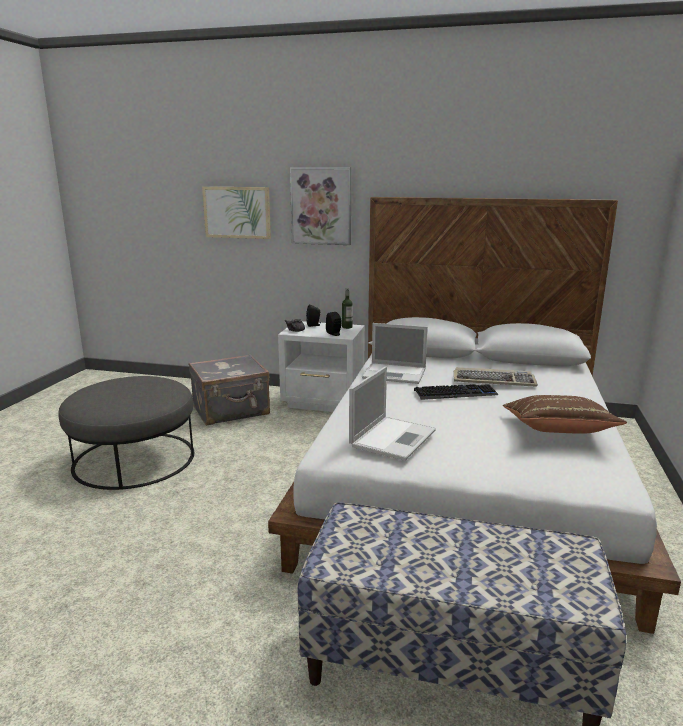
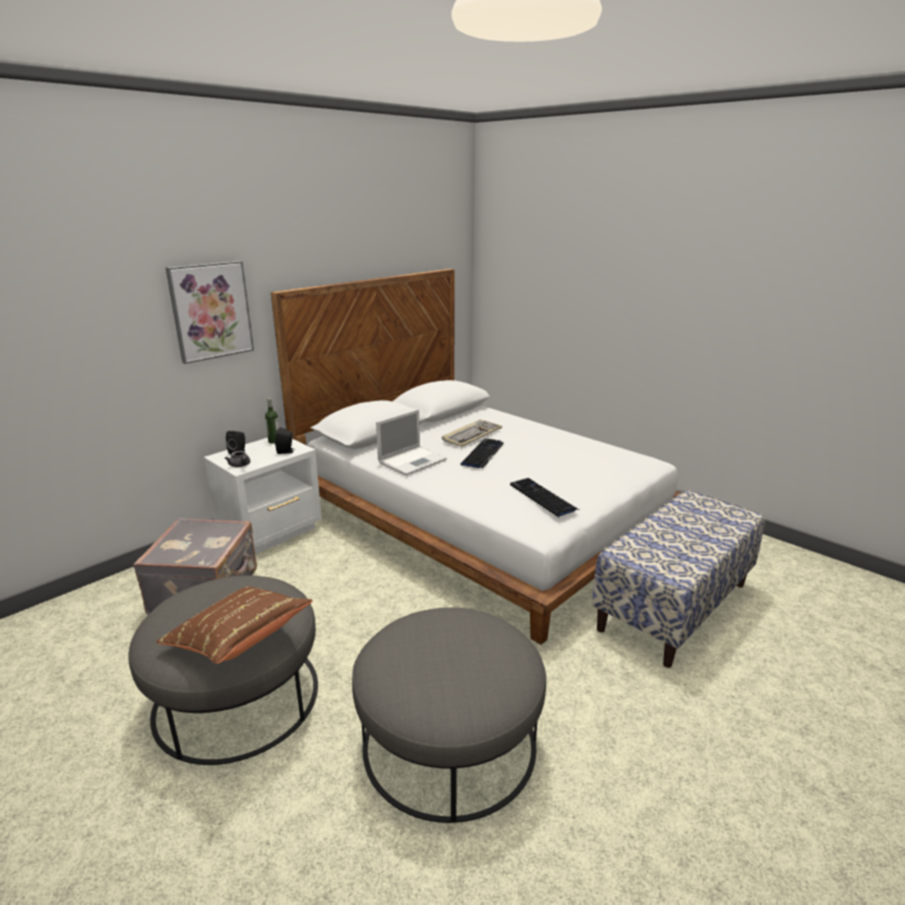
camera: 60 degrees left, 5 degrees up
picture [202,187,271,239] -> none
laptop [349,366,436,461] -> keyboard [510,478,579,517]
brown pillow [503,395,627,434] -> brown pillow moved to [156,586,313,664]
none -> grey ottoman [352,607,546,823]

